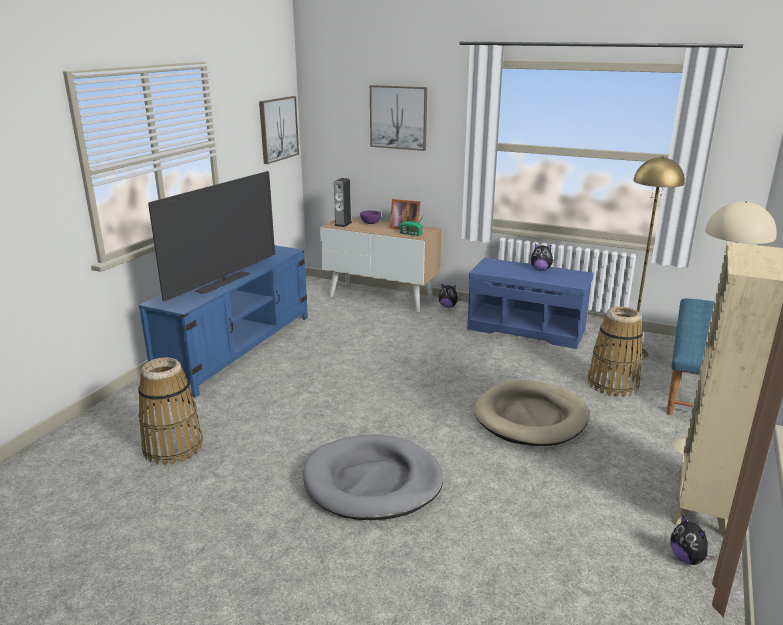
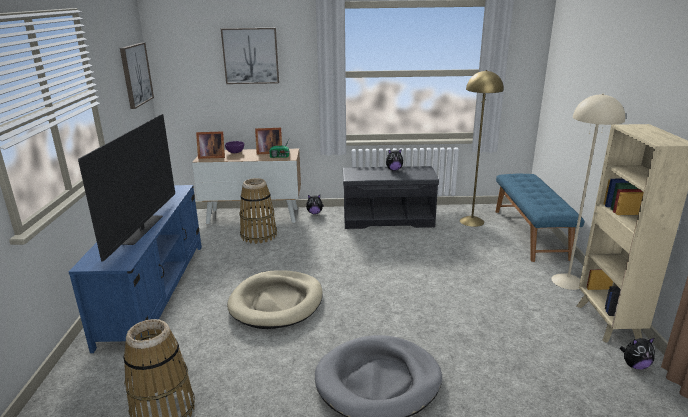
camera: 25 degrees left, 0 degrees up
speaker [334,178,352,227] -> picture frame [196,131,225,159]
blue bench [467,258,594,349] -> grey bench [343,166,439,229]
beige dog bed [474,380,589,446] -> beige dog bed moved to [227,270,323,329]
basket [588,306,643,397] -> basket moved to [239,178,277,244]
plush toy [670,515,714,565] -> plush toy turned 45 degrees counterclockwise [620,338,655,369]

